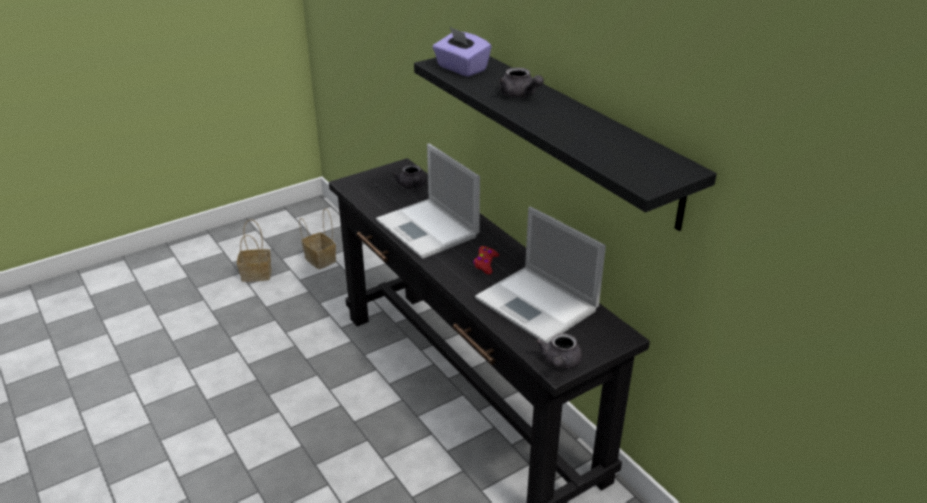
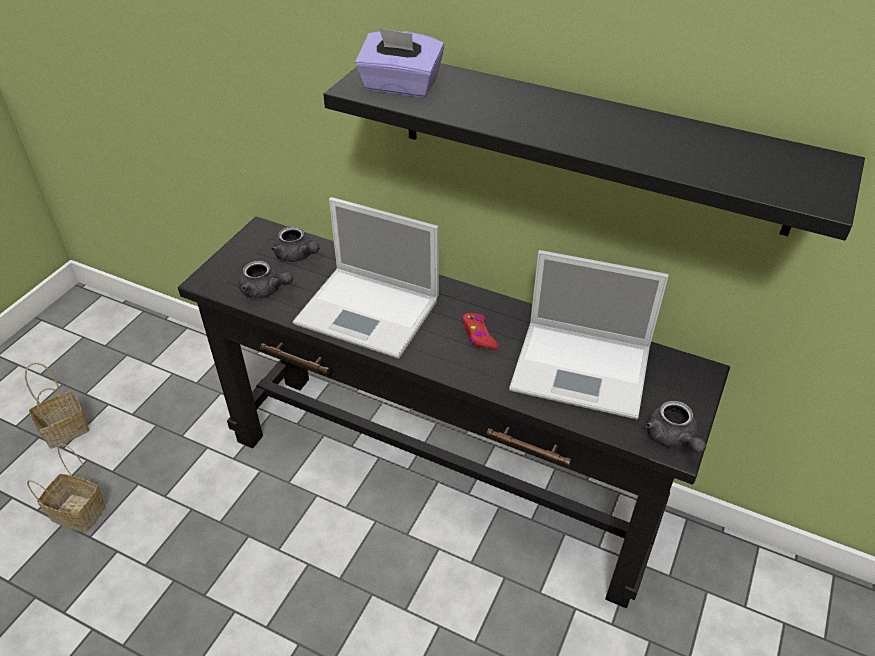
camera: 30 degrees left, 10 degrees up
basket [299,208,336,269] -> basket moved to [27,444,106,533]
grey teapot [498,67,544,98] -> grey teapot moved to [239,261,293,298]

